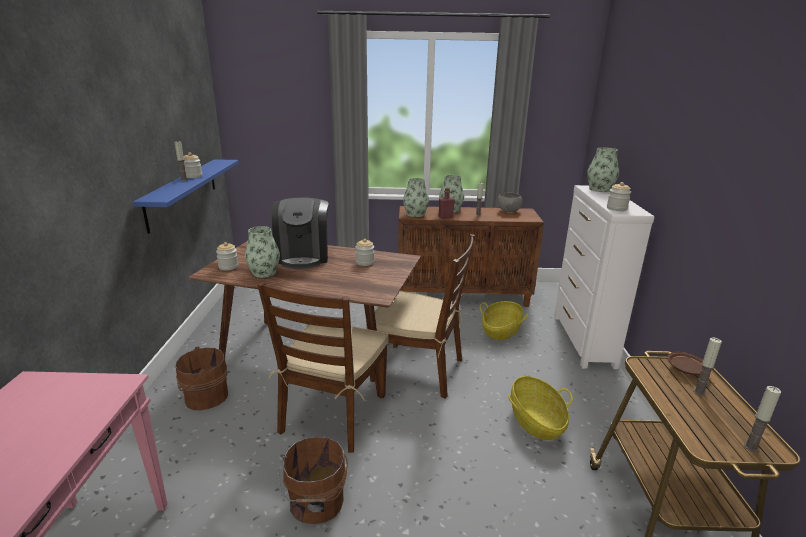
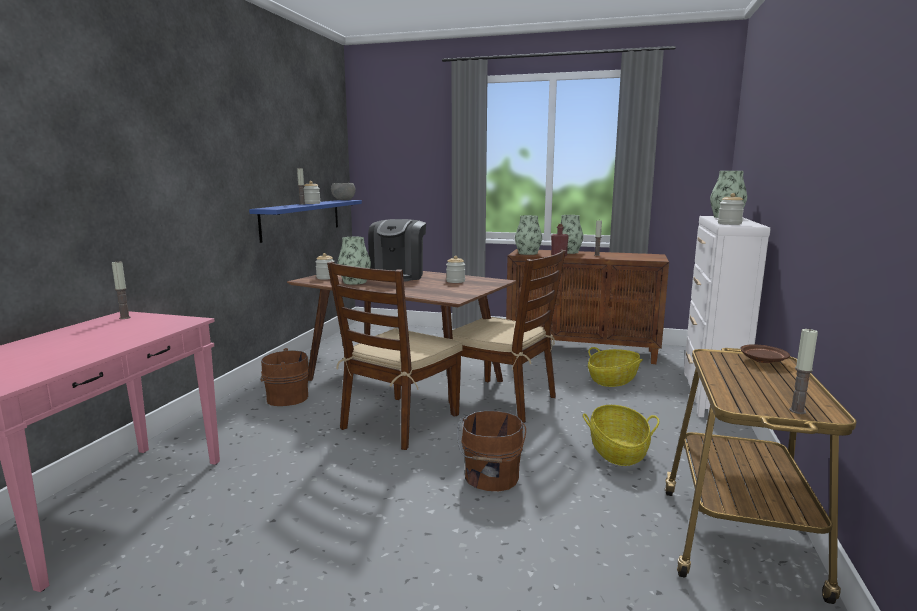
camera: 15 degrees right, 10 degrees down
brown bucket [278,437,348,524] -> brown bucket moved to [457,411,526,491]
grey bowl [497,193,522,212] -> grey bowl moved to [331,183,356,200]
candle [693,338,722,396] -> candle moved to [112,260,131,319]

